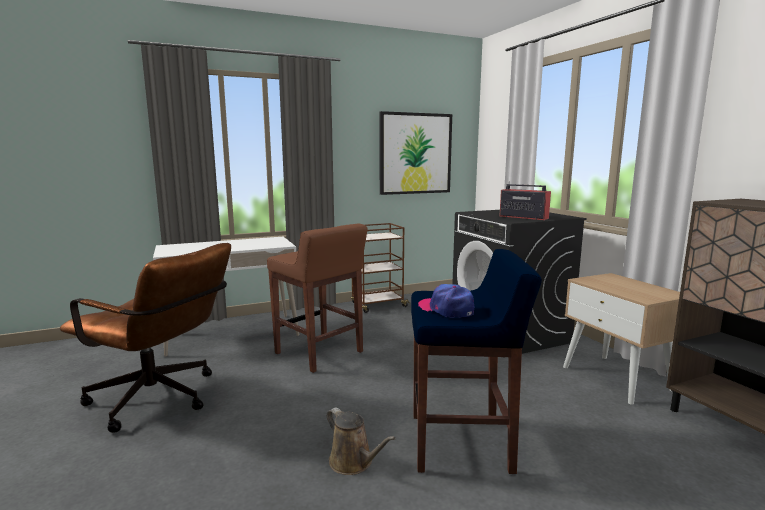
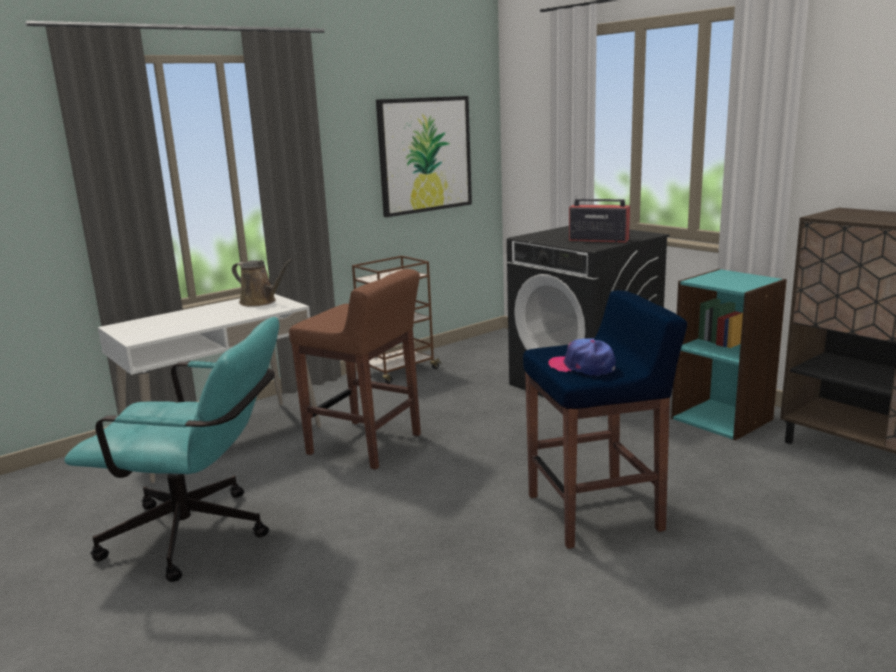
camera: 15 degrees left, 5 degrees up
brown office chair [60,243,231,433] -> turquoise office chair [64,317,279,582]
brown watering can [327,408,396,475] -> brown watering can moved to [232,259,293,307]
beige nightstand [563,273,680,405] -> turquoise bookcase [671,269,787,440]

